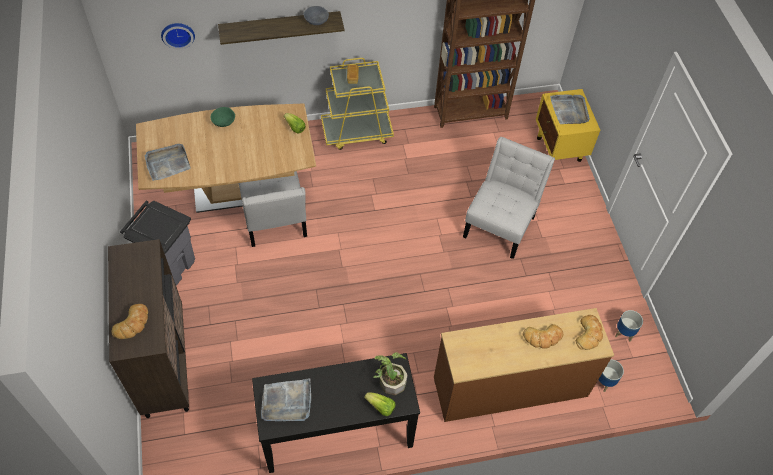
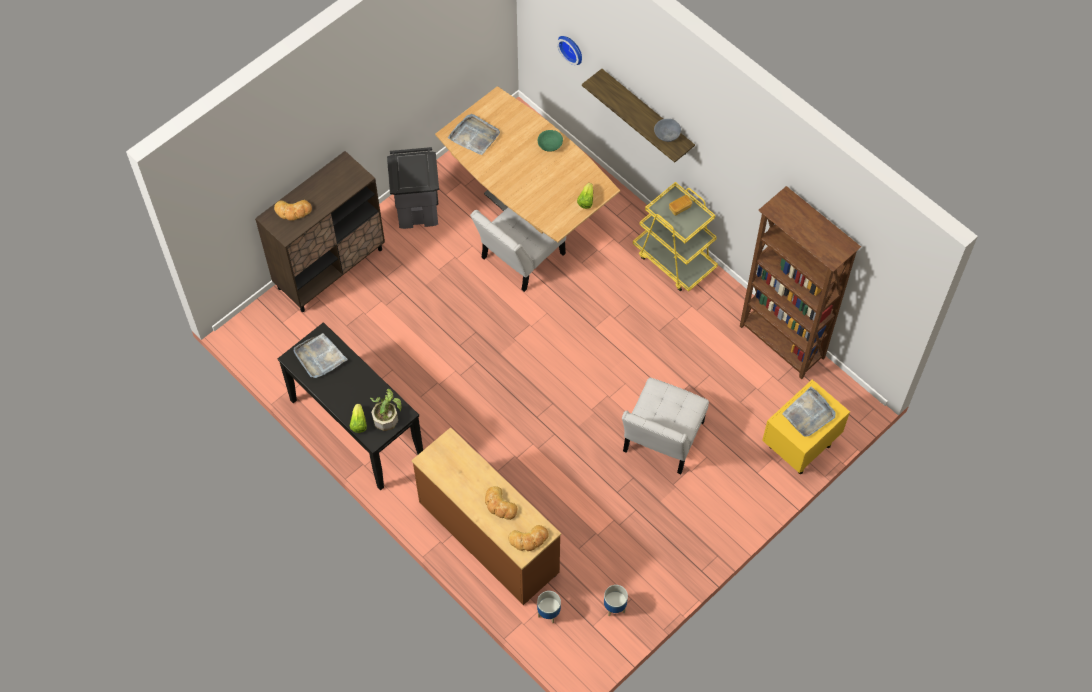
camera: 60 degrees right, 5 degrees up
white chair [463,137,555,259] -> white chair turned 120 degrees clockwise [622,378,709,474]

